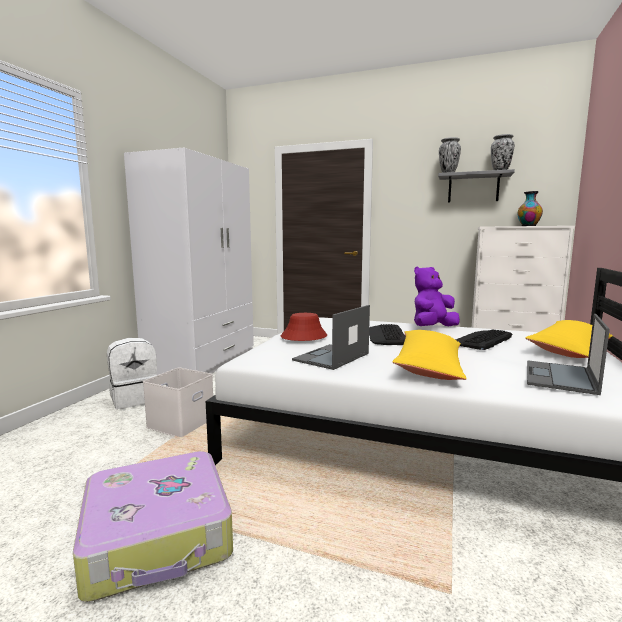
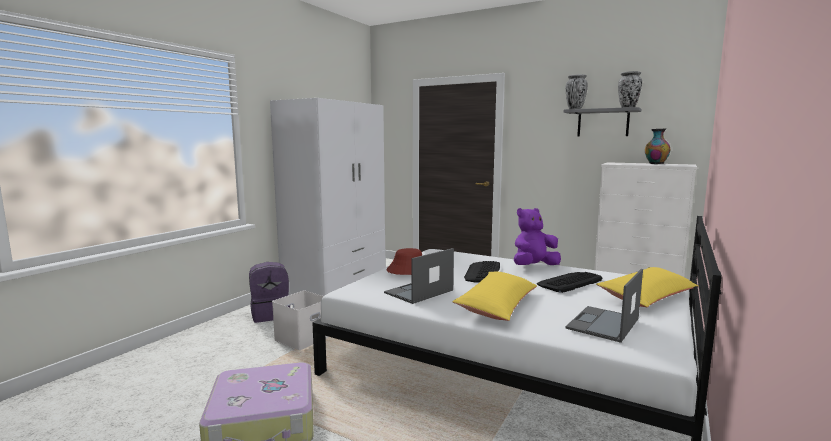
camera: 10 degrees right, 0 degrees up
white backpack [107,338,157,409] -> purple backpack [249,262,291,323]

